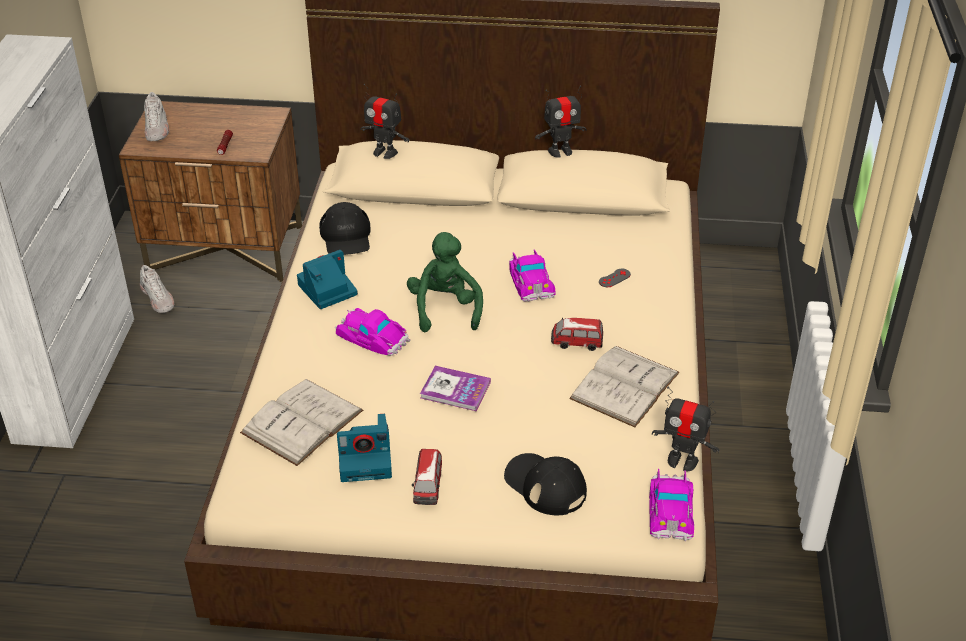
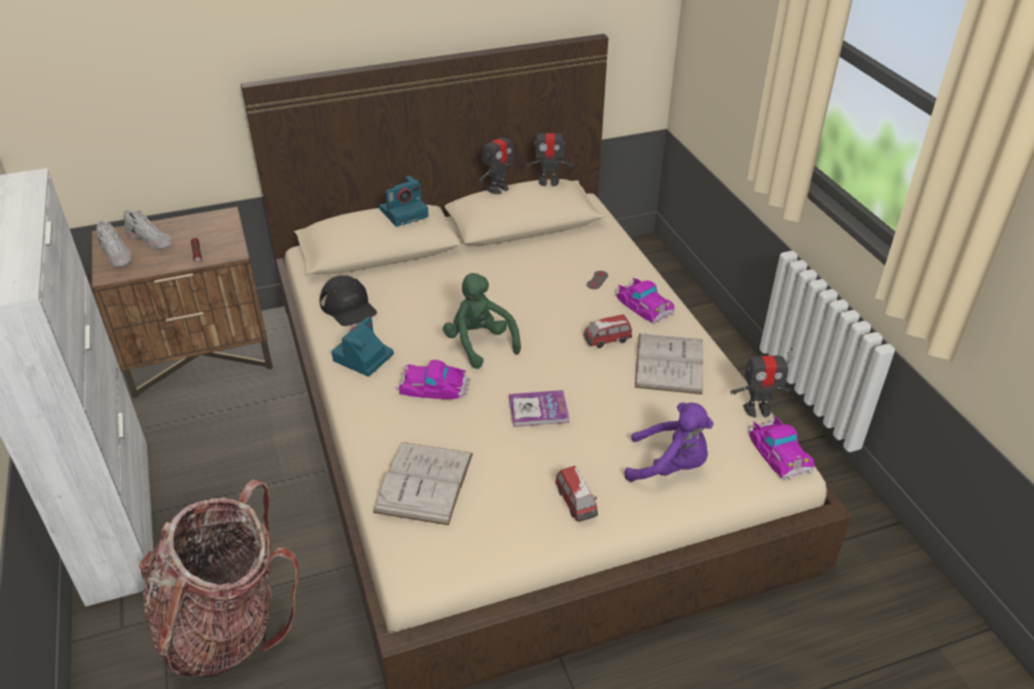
camera: 25 degrees left, 0 degrees up
white shoe [140,265,174,313] -> white shoe moved to [124,210,172,249]
camera [337,414,392,482] -> camera moved to [379,176,429,227]
toy robot [361,84,409,159] -> toy robot moved to [526,123,573,186]
black cap [504,453,587,515] -> purple plush toy [625,402,714,482]
toy car [509,250,555,301] -> toy car moved to [615,278,675,323]
none -> backpack [139,479,299,677]

